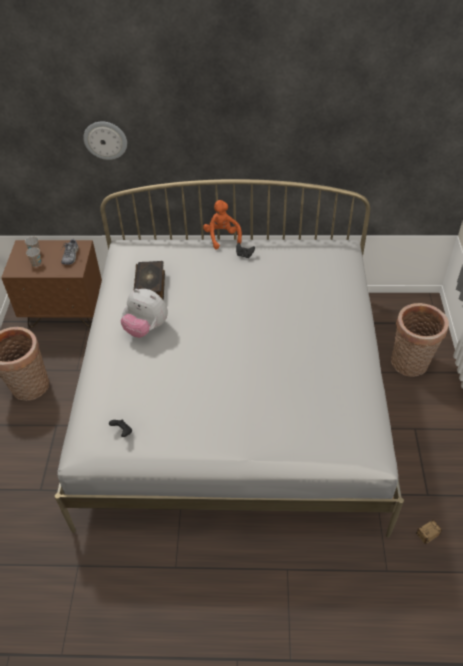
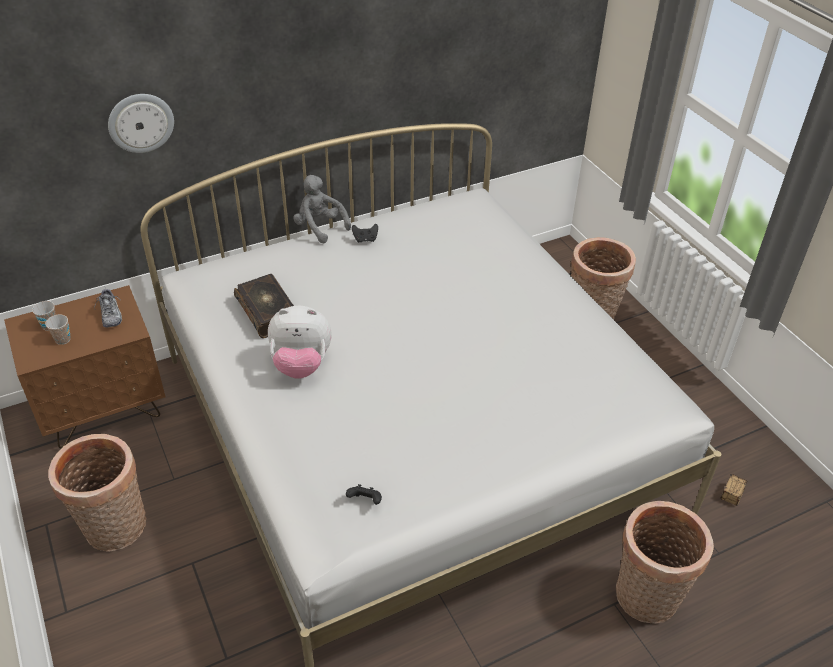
camera: 30 degrees left, 5 degrees down
orange plush toy [203,200,242,250] -> grey plush toy [293,175,351,244]
none -> basket [616,501,714,624]

